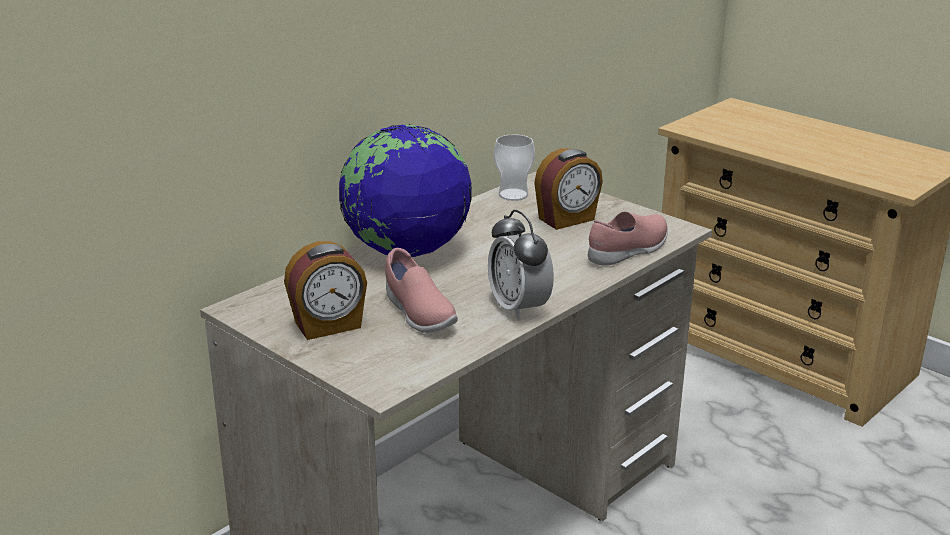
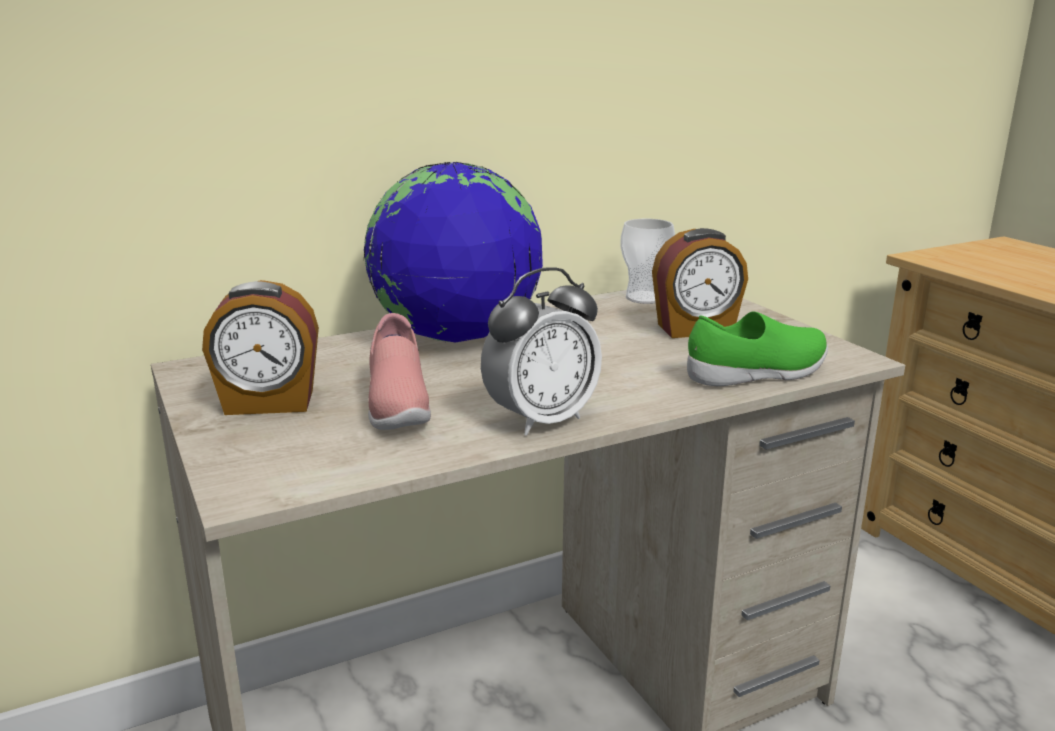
camera: 20 degrees right, 5 degrees down
alarm clock [488,210,554,320] -> alarm clock turned 120 degrees counterclockwise [481,267,602,436]
pink shoe [588,212,668,266] -> green shoe [687,312,828,386]

